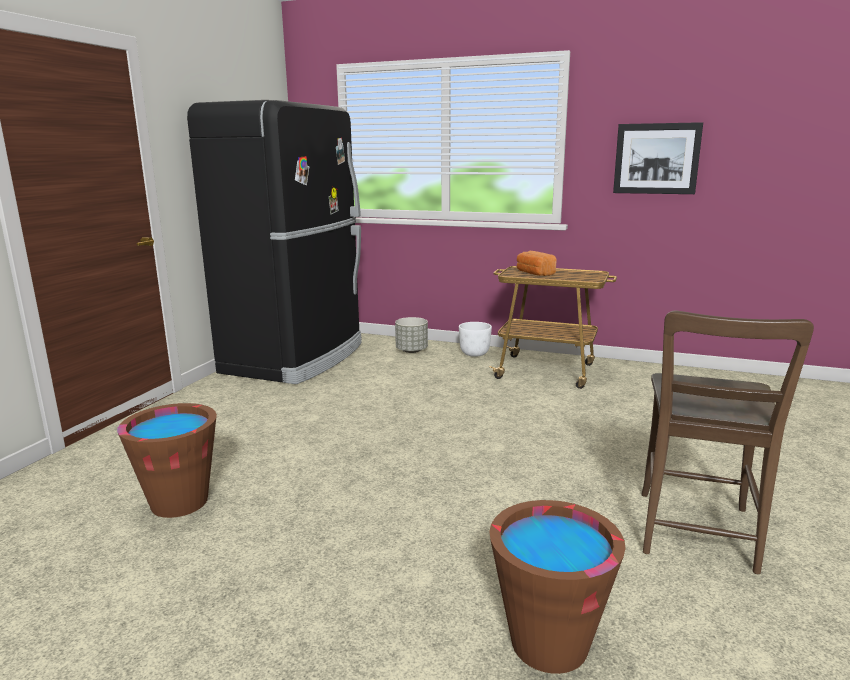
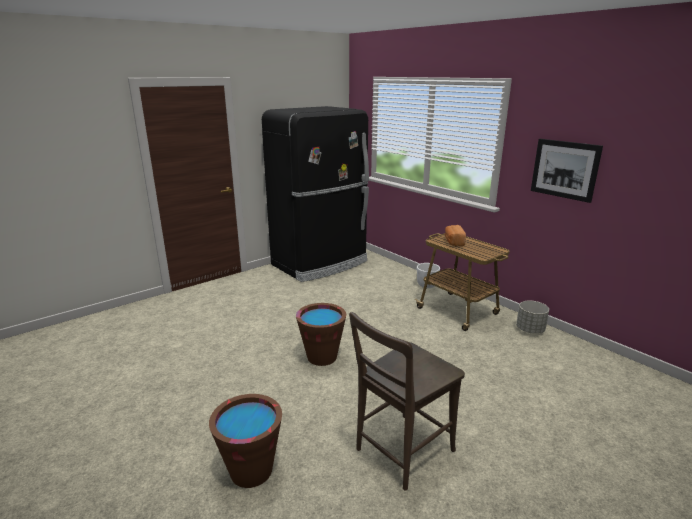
camera: 30 degrees right, 5 degrees up
brown bucket [117,403,217,518] -> brown bucket moved to [296,303,346,366]
grey planter [395,317,428,353] -> grey planter moved to [516,301,549,334]

